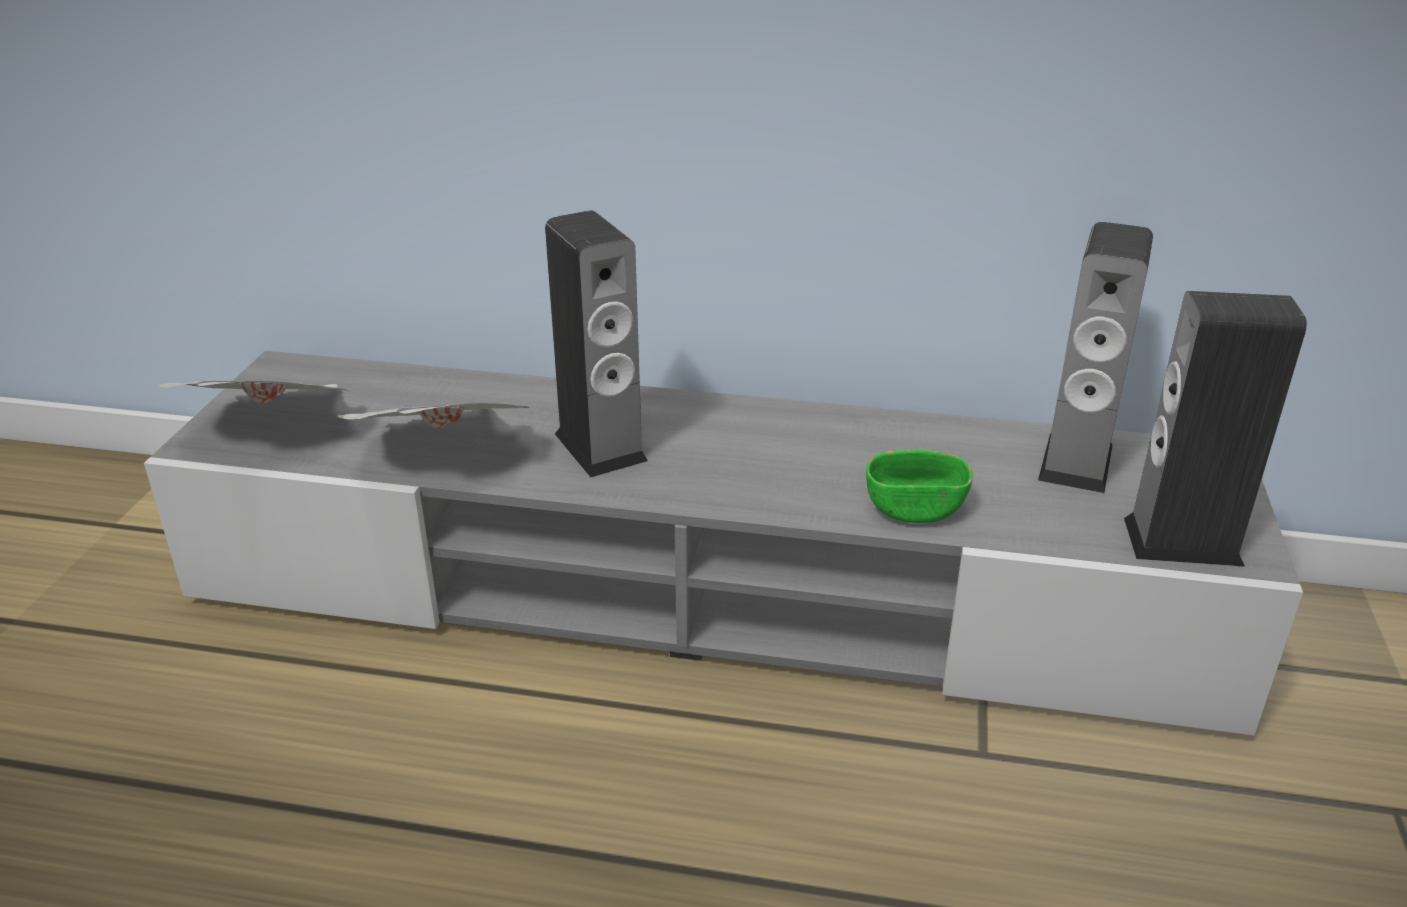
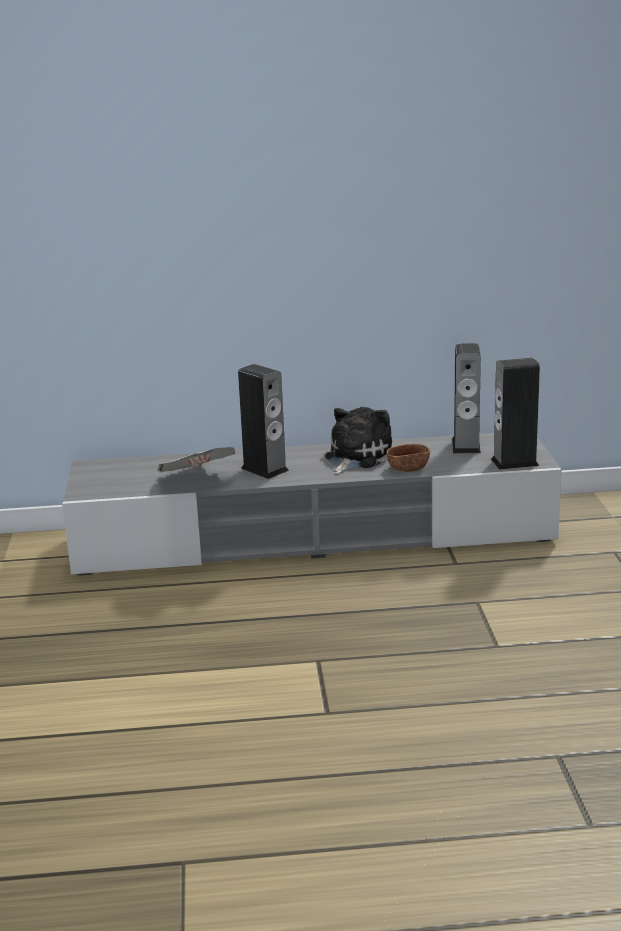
camera: 15 degrees left, 10 degrees down
newspaper [157,380,350,404] -> none
green bowl [866,450,973,523] -> brown bowl [387,444,430,472]
none -> plush toy [325,407,392,474]

